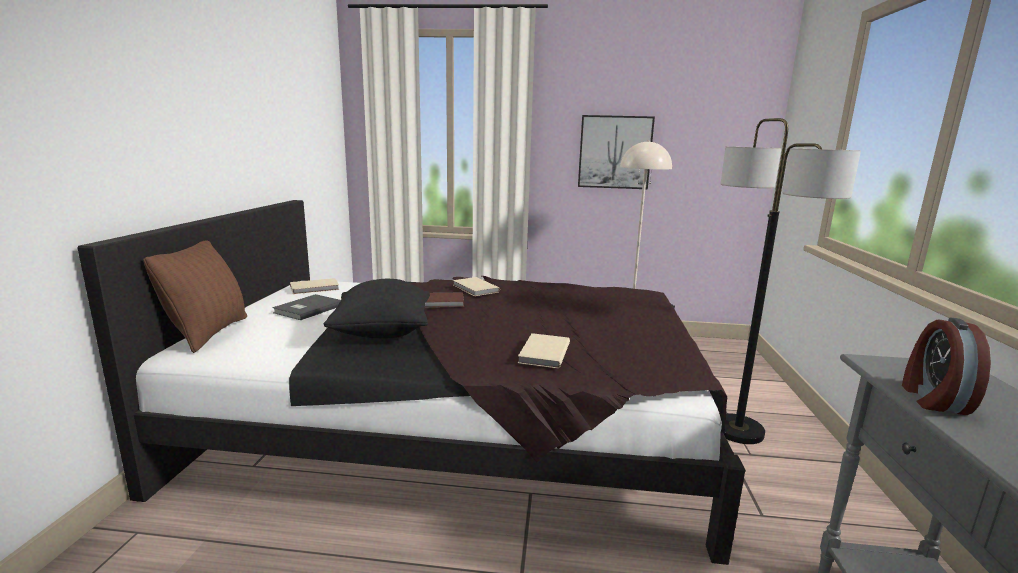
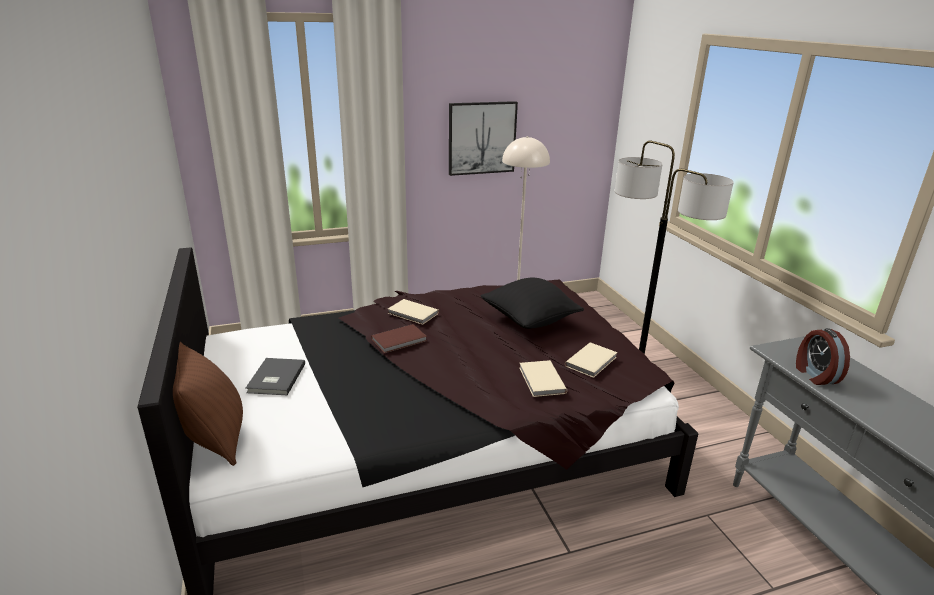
camera: 25 degrees left, 10 degrees up
beige book [290,278,340,294] -> beige book moved to [565,342,618,378]
black pillow [324,279,430,338] -> black pillow moved to [481,278,584,329]

